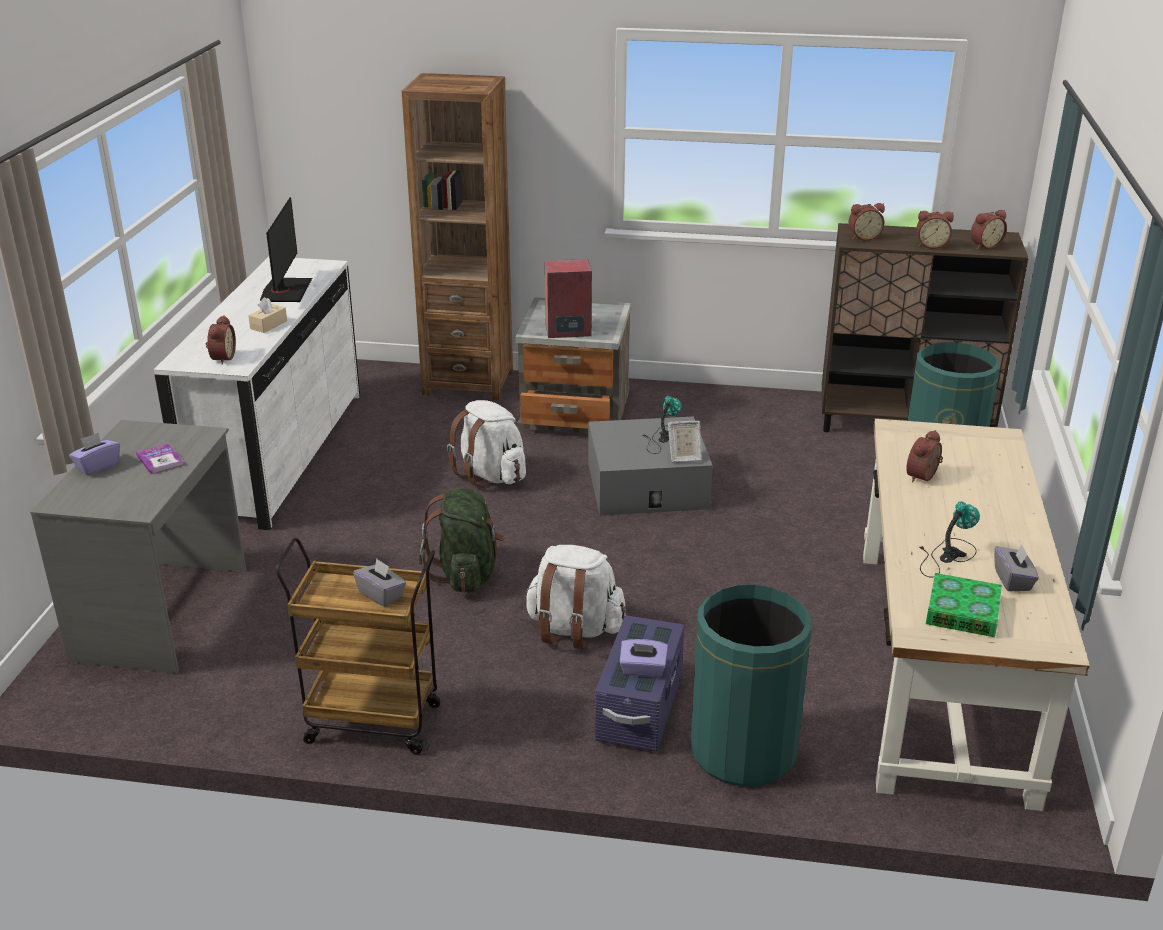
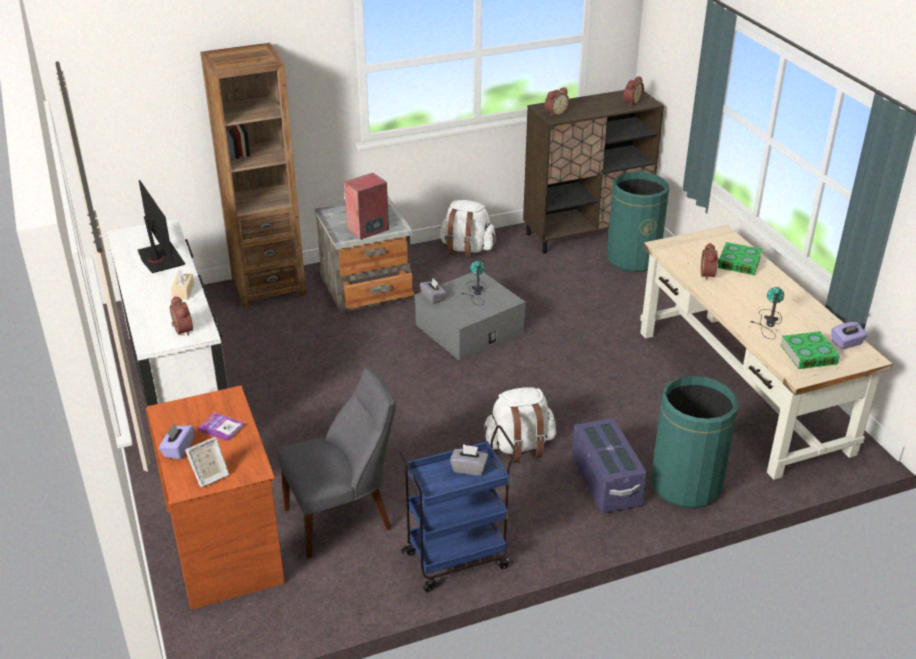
camera: 30 degrees left, 5 degrees up
grey desk [30,420,246,673] -> brown desk [146,386,285,610]
brown cart [276,538,440,755] -> blue cart [399,425,515,592]
green backpack [419,488,504,593] -> none
white backpack [447,400,526,488] -> white backpack moved to [439,200,495,258]
purple tissue box [620,639,668,677] -> purple tissue box moved to [831,322,868,349]
picture frame [668,421,702,463] -> picture frame moved to [185,437,229,487]
alarm clock [916,211,954,249] -> none
grey tissue box [994,544,1039,591] -> grey tissue box moved to [420,278,446,304]
none -> grey chair [277,368,396,558]
none -> book [718,242,762,275]

